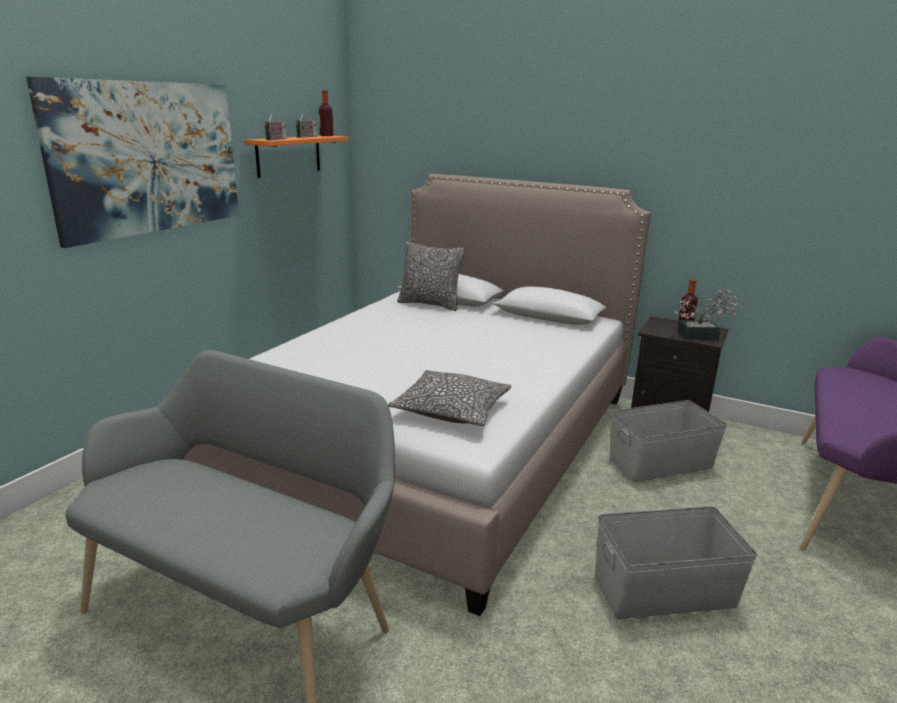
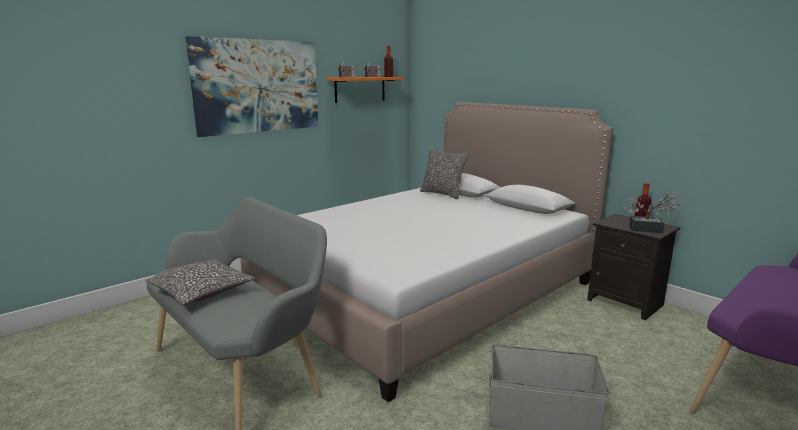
camera: 20 degrees right, 5 degrees down
pillow [388,370,511,426] -> pillow moved to [146,259,255,305]
grey storage box [610,400,727,482] -> none

